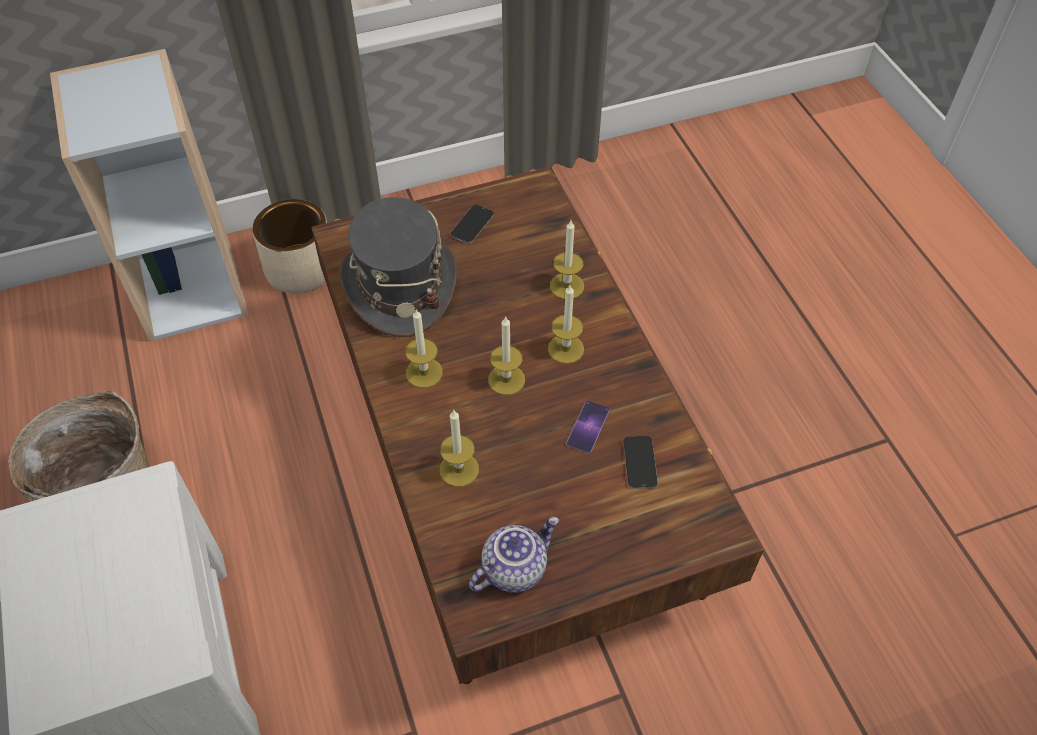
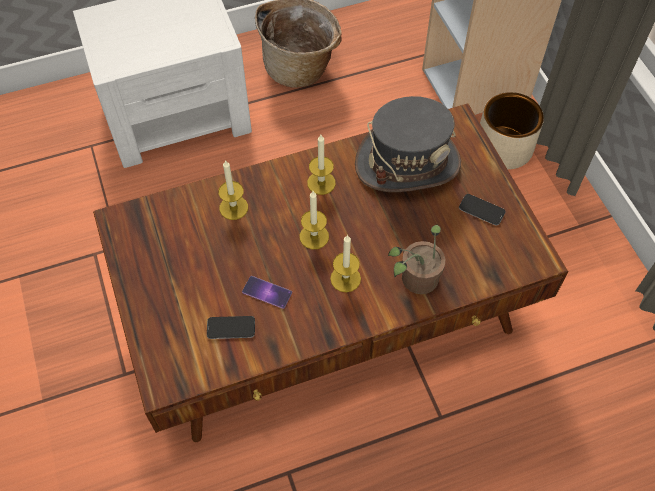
camera: 90 degrees right, 5 degrees up
teapot [469,517,559,593] -> none
candle [550,220,584,299] -> potted plant [388,224,445,294]

